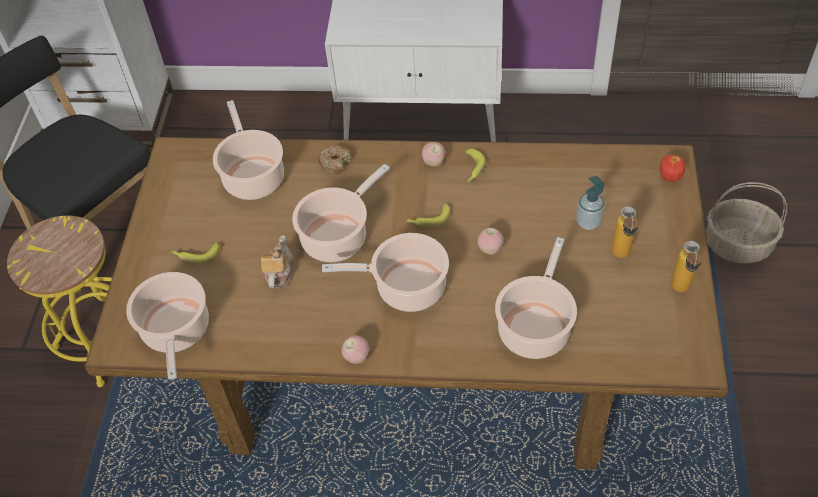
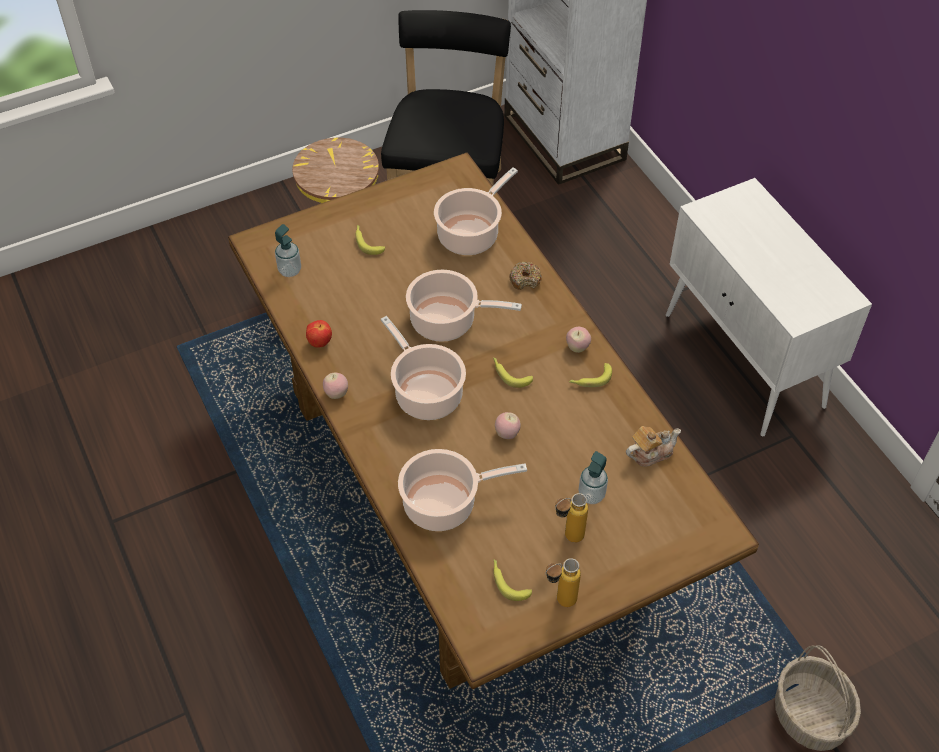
camera: 55 degrees right, 0 degrees up
cooking pot [126,272,209,380] -> soap dispenser [275,224,301,277]
teapot [261,235,294,288] -> teapot moved to [626,426,681,467]
apple [660,155,686,182] -> apple moved to [306,320,332,347]
none -> banana [493,559,532,601]

